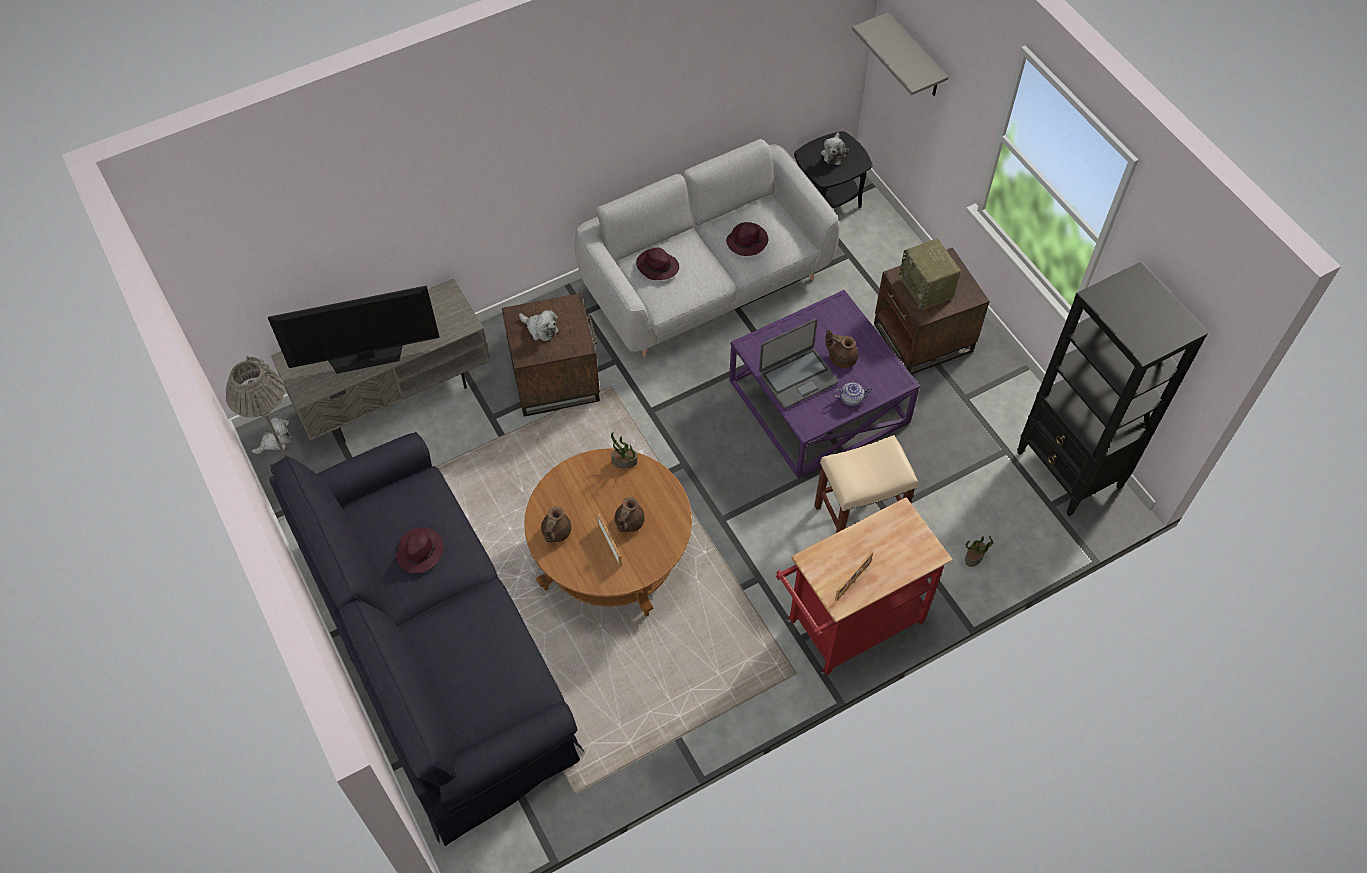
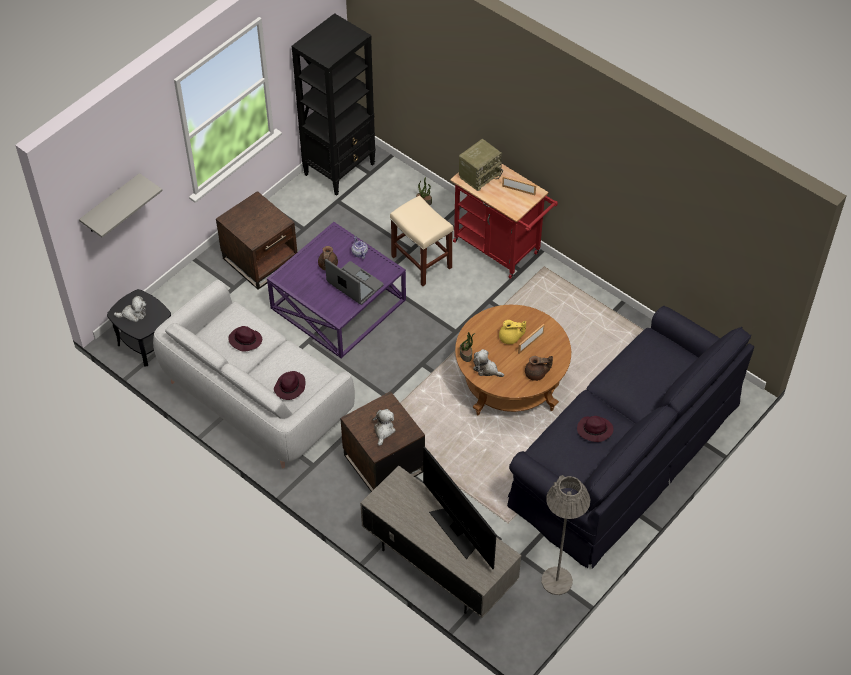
camera: 110 degrees left, 5 degrees down
plush toy [252,415,293,454] -> plush toy moved to [473,349,504,377]
brown teapot [615,497,645,533] -> yellow teapot [499,320,526,344]
radio [899,238,961,311] -> radio moved to [459,139,503,191]

